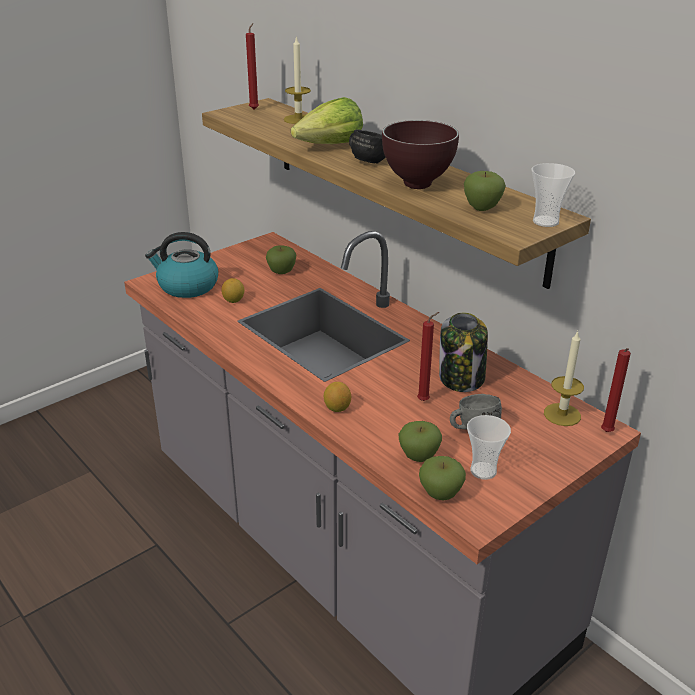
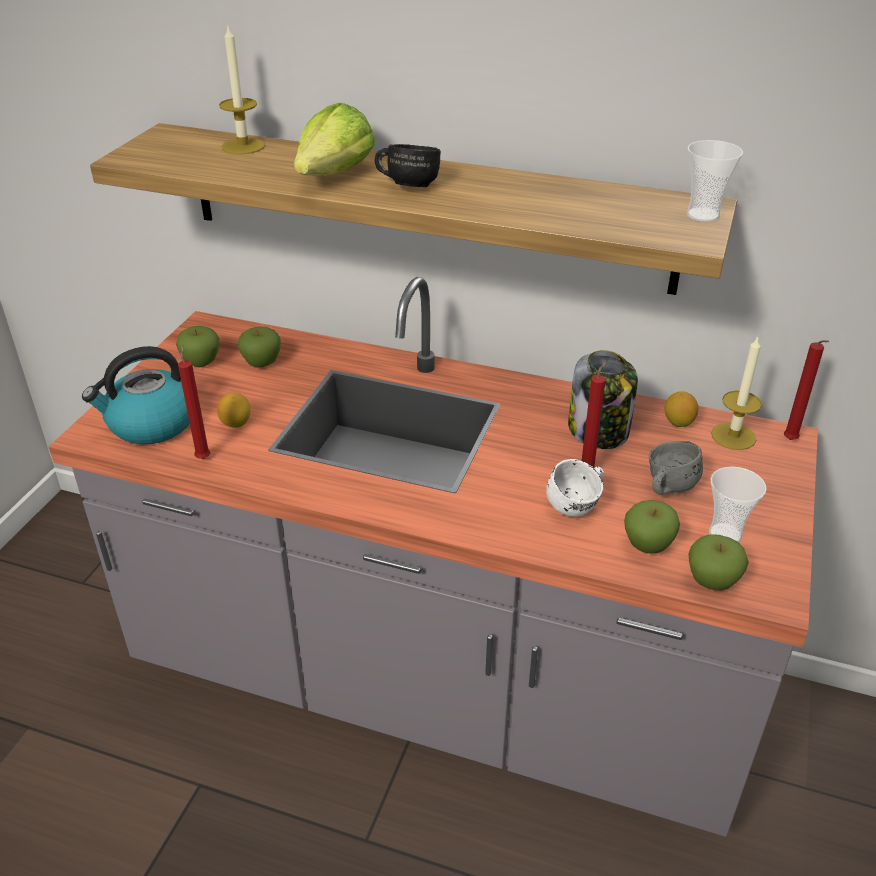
camera: 30 degrees left, 5 degrees up
red candle [246,23,259,110] -> red candle moved to [178,345,210,459]
lemon [324,382,351,412] -> lemon moved to [665,391,698,427]
brown bowl [382,120,459,189] -> none
apple [464,171,506,211] -> apple moved to [176,326,219,367]
none -> white mug [546,459,604,517]

